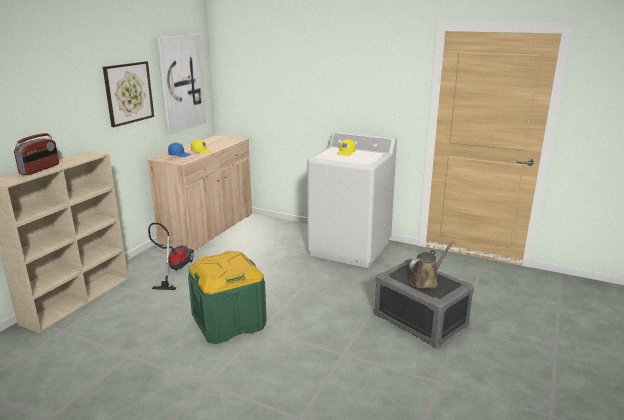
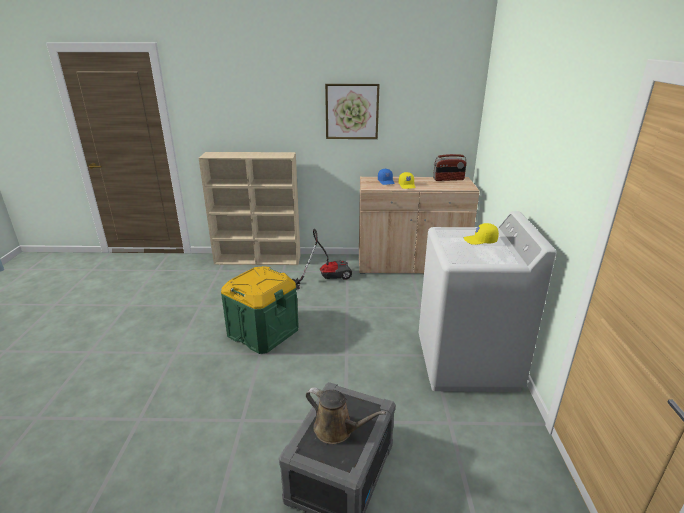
camera: 65 degrees right, 5 degrees up
radio [14,133,59,175] -> radio moved to [433,154,467,181]
picture [156,34,207,135] -> none

